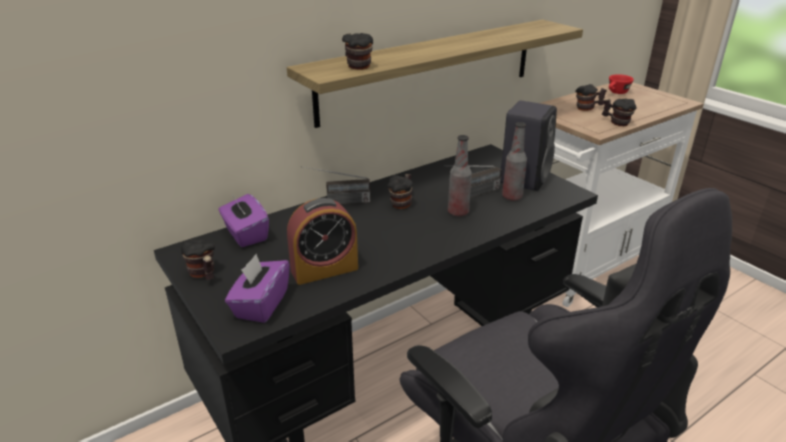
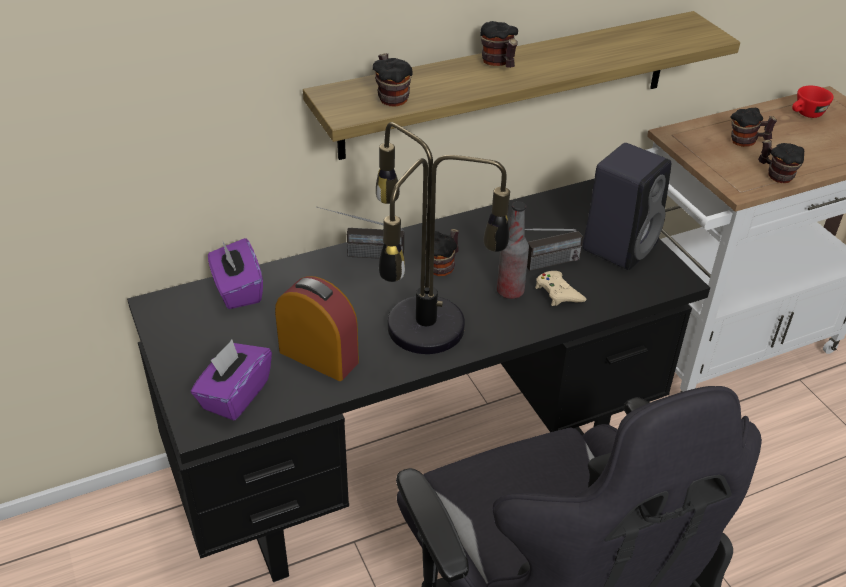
camera: 10 degrees right, 10 degrees up
mug [181,239,215,280] -> mug moved to [480,21,518,68]
alarm clock [287,198,358,285] -> alarm clock turned 135 degrees counterclockwise [275,276,359,381]
bottle [502,122,527,201] -> none
none -> table lamp [376,122,510,354]
none -> beige game controller [535,271,586,306]

